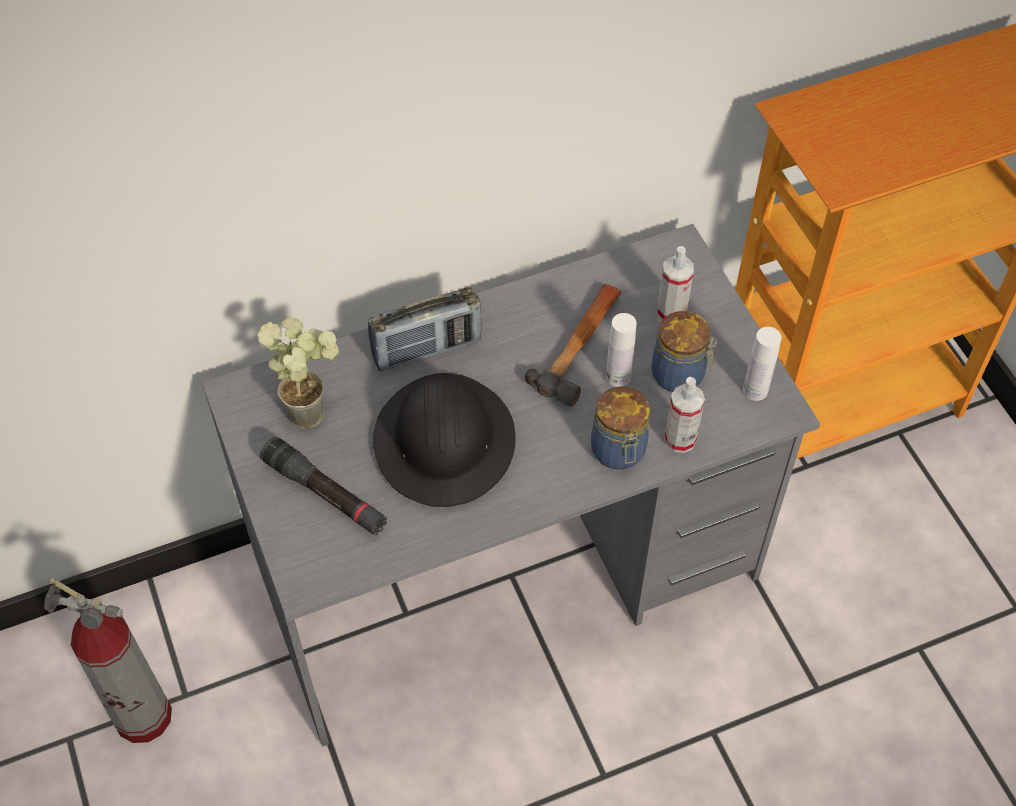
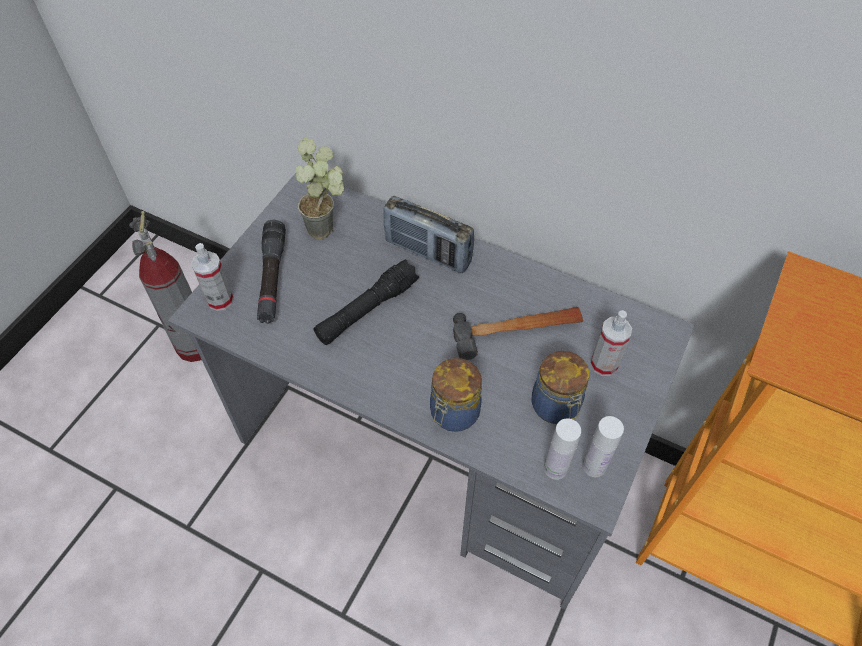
camera: 50 degrees right, 0 degrees up
black hard hat [373,373,516,507] -> black flashlight [313,259,419,345]
white bottle [606,313,637,387] -> white bottle moved to [544,418,581,480]
spray bottle [664,377,705,453] -> spray bottle moved to [191,243,234,311]

